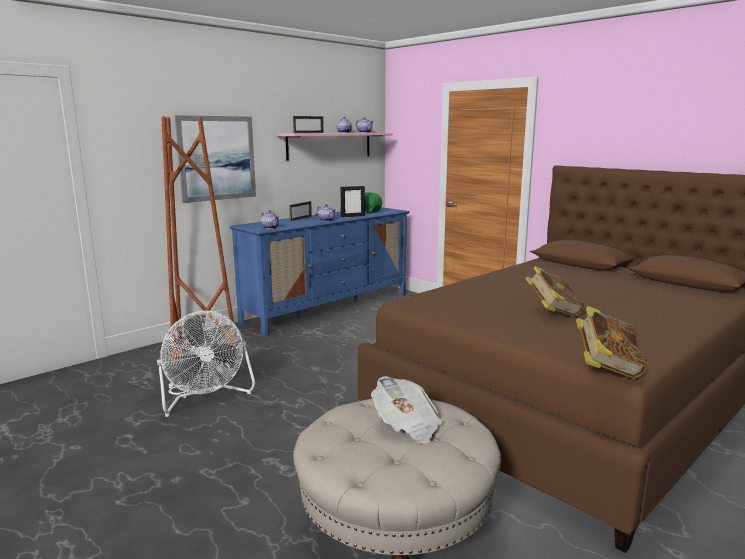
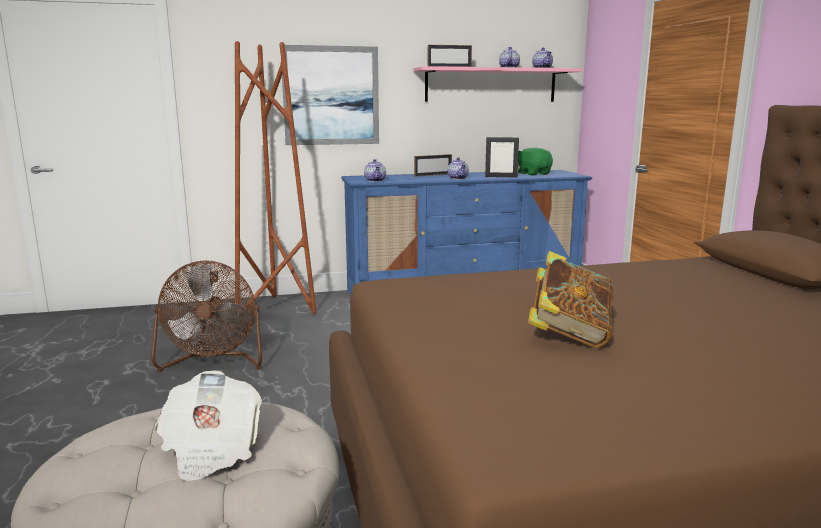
camera: 30 degrees right, 0 degrees up
white fan [157,311,255,417] -> brown fan [151,261,262,372]
book [576,306,647,379] -> none

